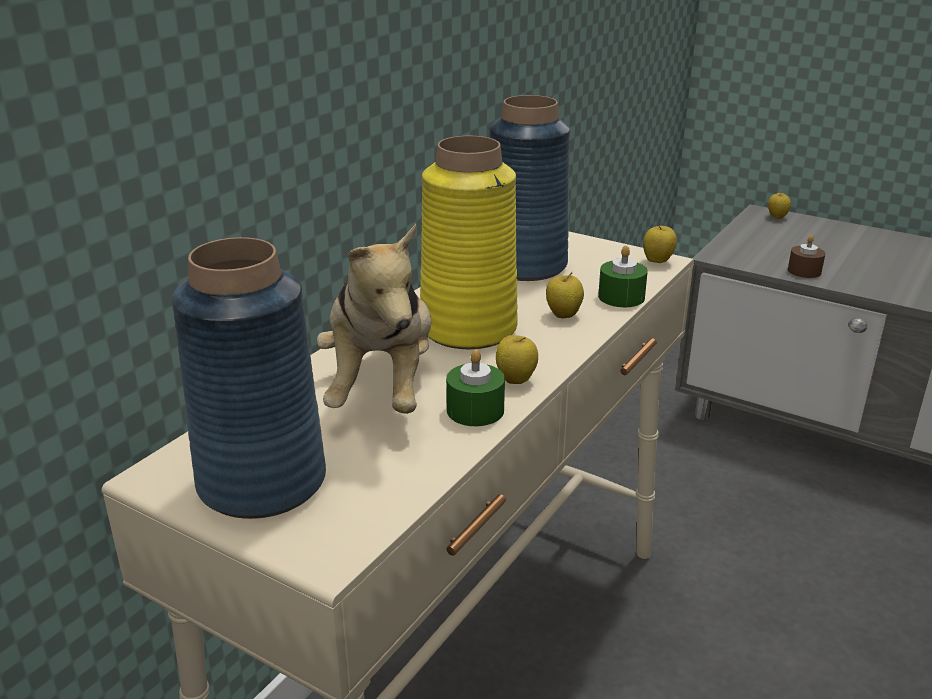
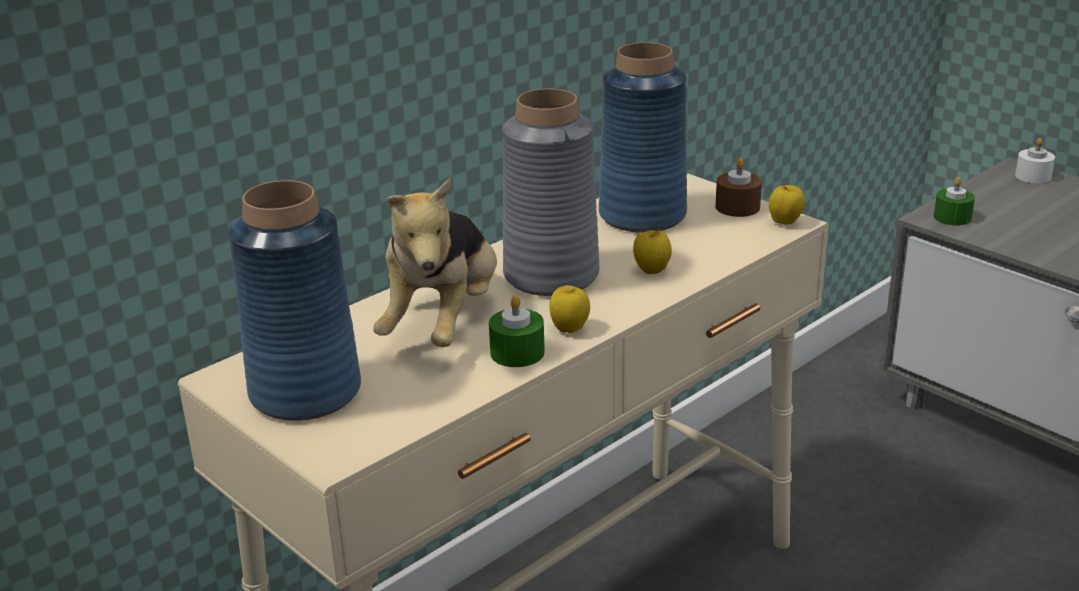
camera: 15 degrees right, 0 degrees up
yellow vase [420,136,518,349] -> grey vase [502,89,600,296]
green candle [598,245,648,307] -> green candle moved to [934,177,975,226]
apple [768,191,791,219] -> white candle [1015,138,1055,183]
brown candle [788,235,825,278] -> brown candle moved to [716,158,762,217]

